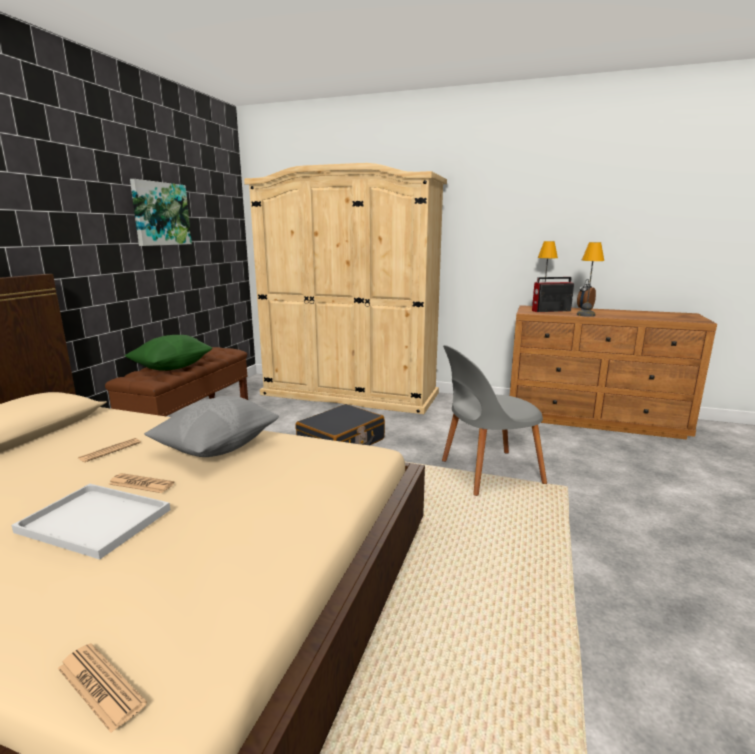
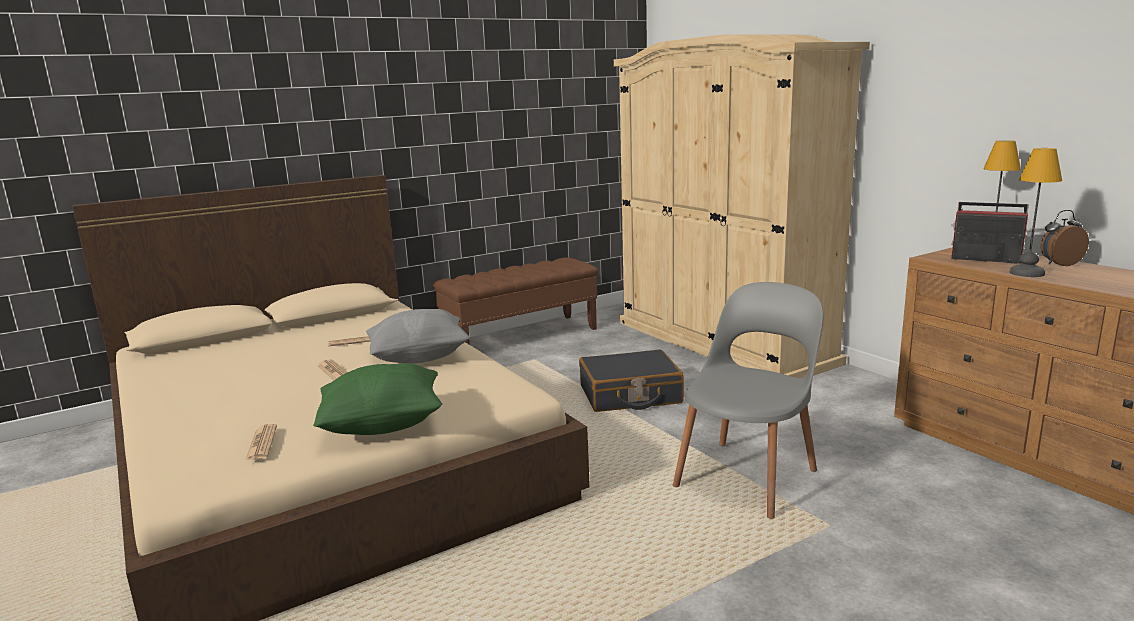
camera: 40 degrees right, 0 degrees up
white tray [11,484,170,559] -> none
newspaper [58,643,147,733] -> newspaper moved to [245,424,277,461]
green pillow [125,335,212,371] -> green pillow moved to [313,363,442,435]
picture [130,179,192,246] -> none
grey chair [442,345,547,496] -> grey chair turned 105 degrees clockwise [673,282,824,519]

